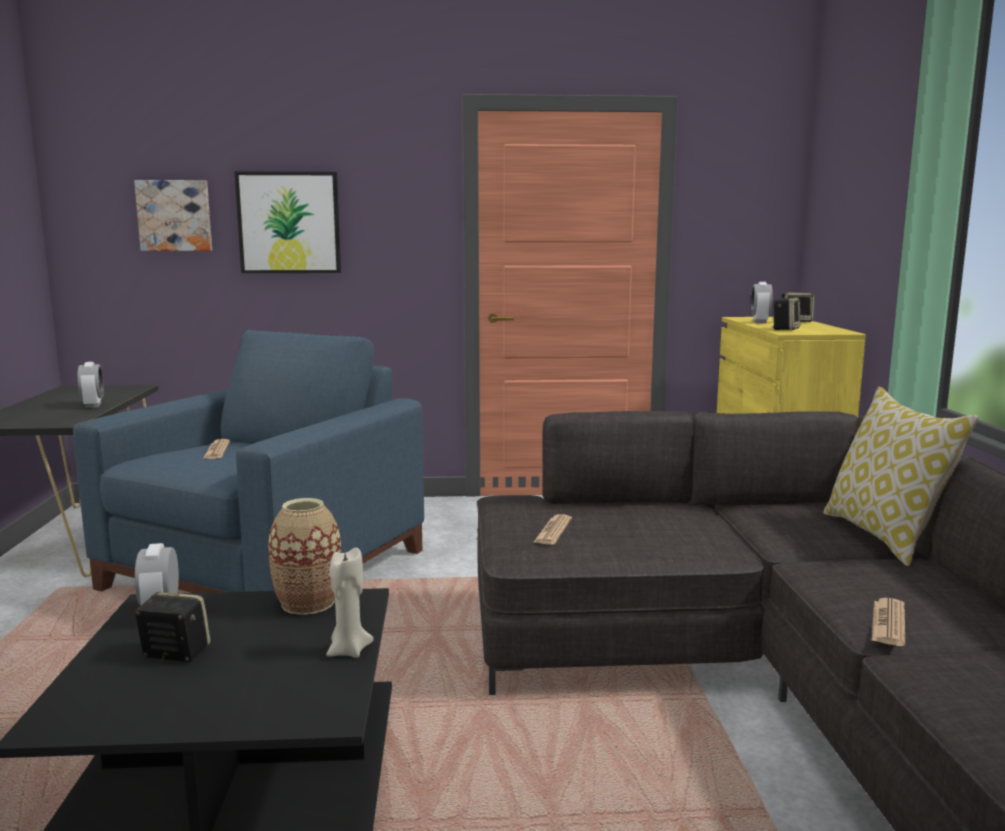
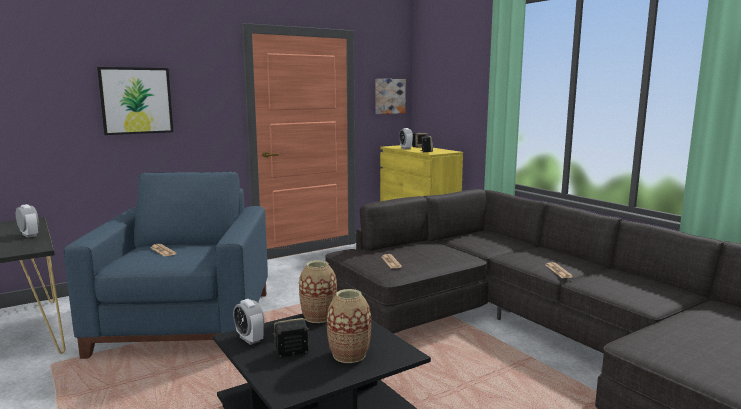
camera: 30 degrees left, 0 degrees up
picture [134,180,212,251] -> picture moved to [375,79,406,114]
beige candle [326,548,374,658] -> none
pillow [823,387,979,566] -> none
none -> vase [327,289,371,363]

